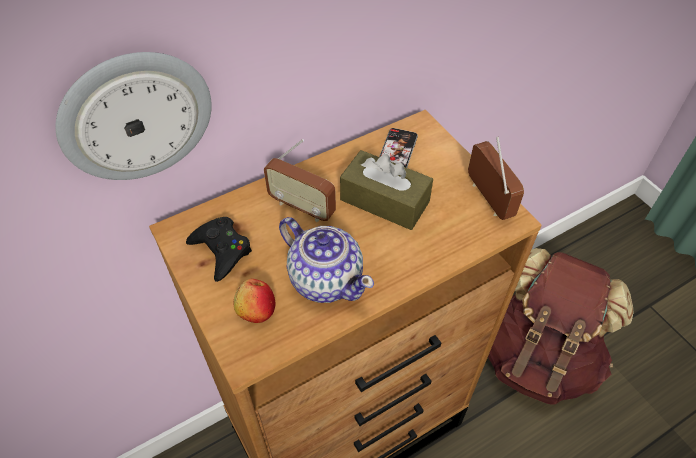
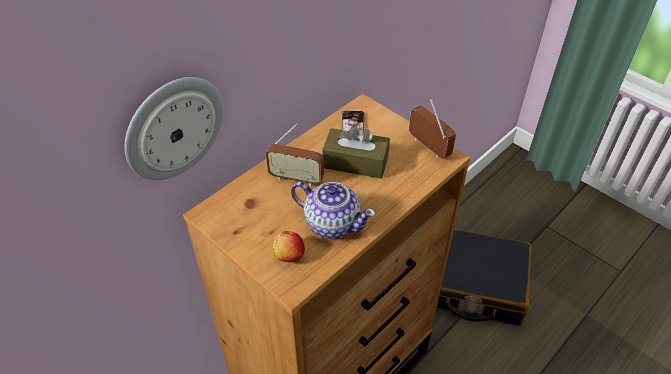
camera: 15 degrees left, 5 degrees down
black game controller [186,217,252,282] -> none
brown backpack [488,248,633,405] -> black suitcase [436,229,532,326]

